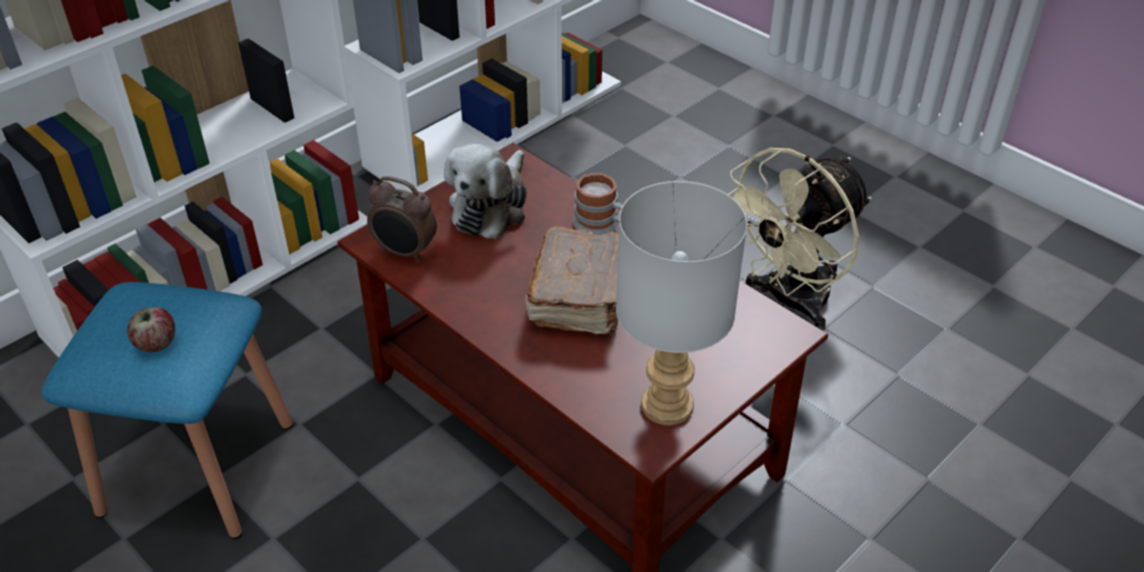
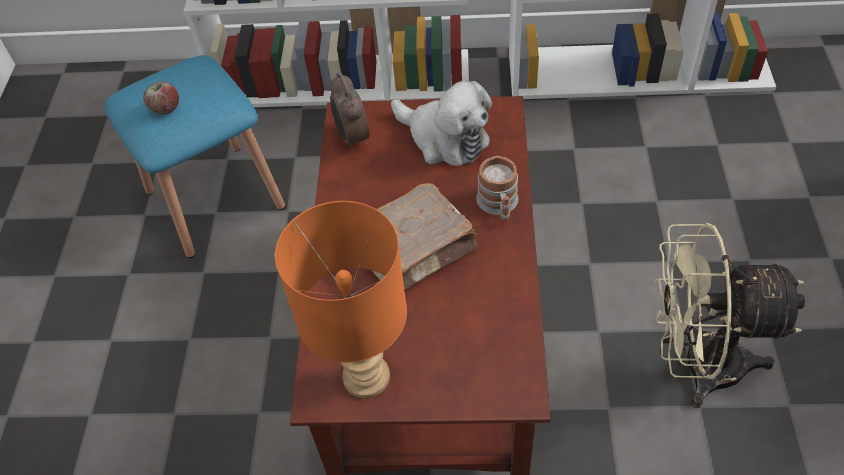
camera: 50 degrees right, 10 degrees up
plush toy [444,144,527,239] -> plush toy turned 120 degrees counterclockwise [391,81,492,166]
grey table lamp [616,181,747,426] -> orange table lamp [275,201,407,398]

